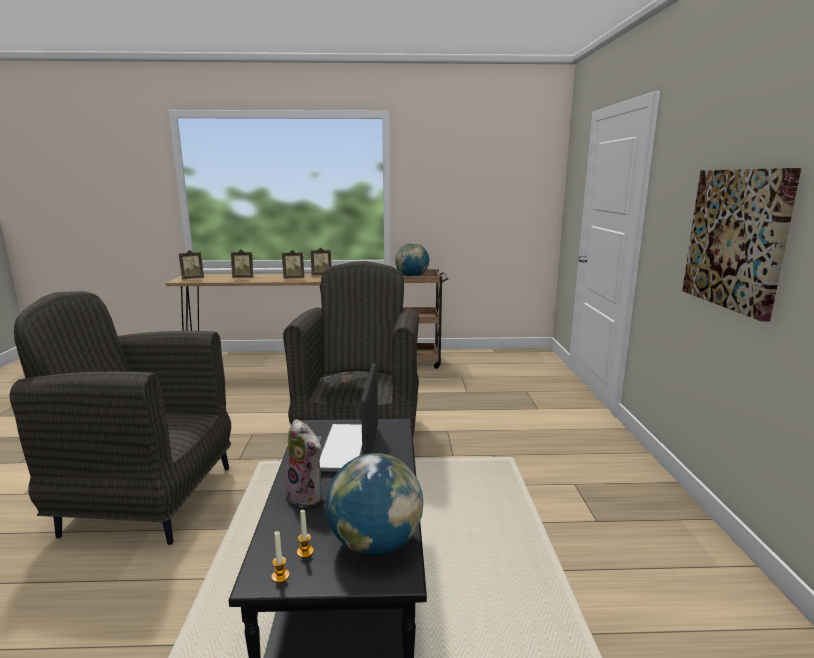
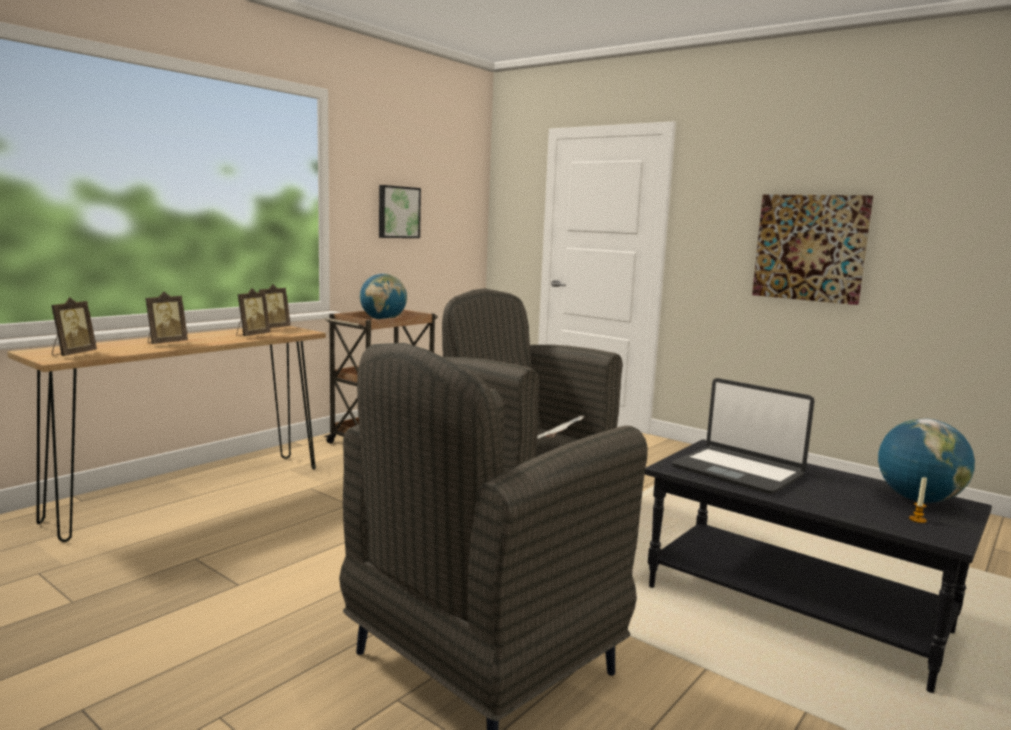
camera: 50 degrees left, 5 degrees down
candle [271,531,290,583] -> none
plush toy [282,419,322,507] -> none
none -> picture [379,185,421,238]

